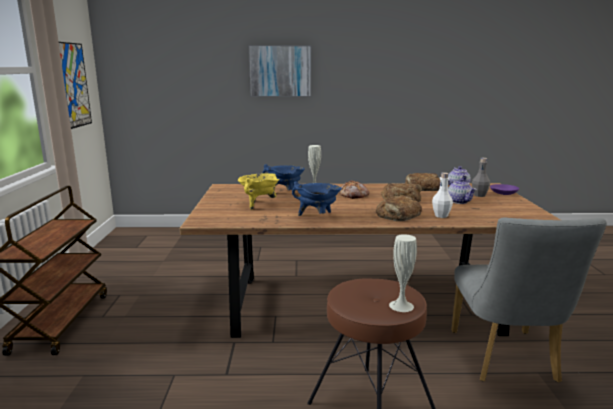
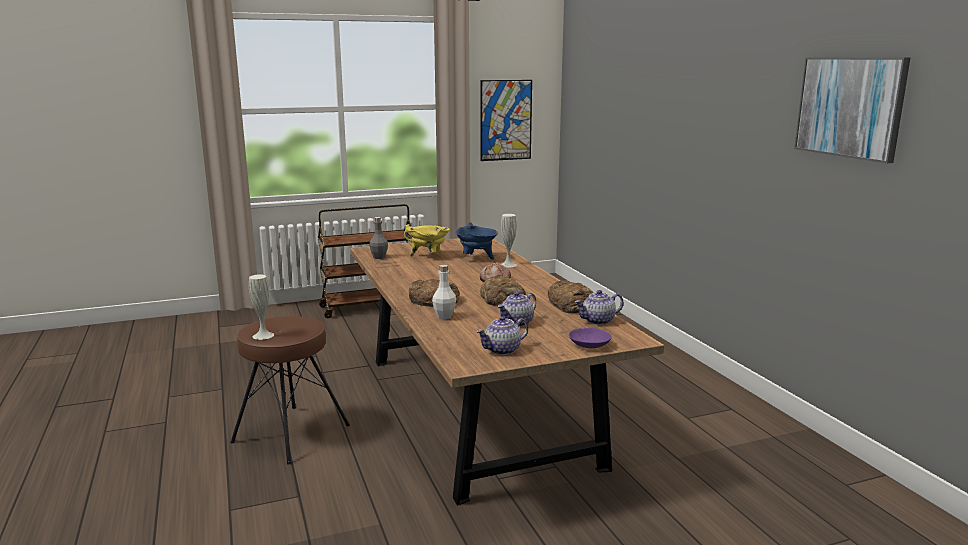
camera: 70 degrees right, 0 degrees up
picture [248,45,311,97] -> picture moved to [794,57,911,163]
blue cooking pot [292,181,342,216] -> none
grey chair [451,217,607,383] -> none
grey bottle [472,158,490,197] -> grey bottle moved to [369,217,388,259]
none -> teapot [476,316,528,355]

